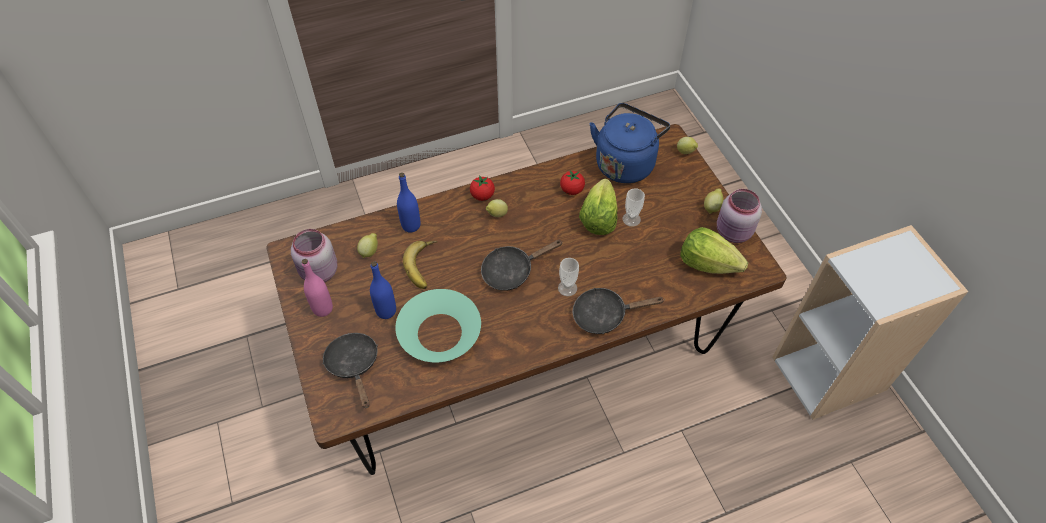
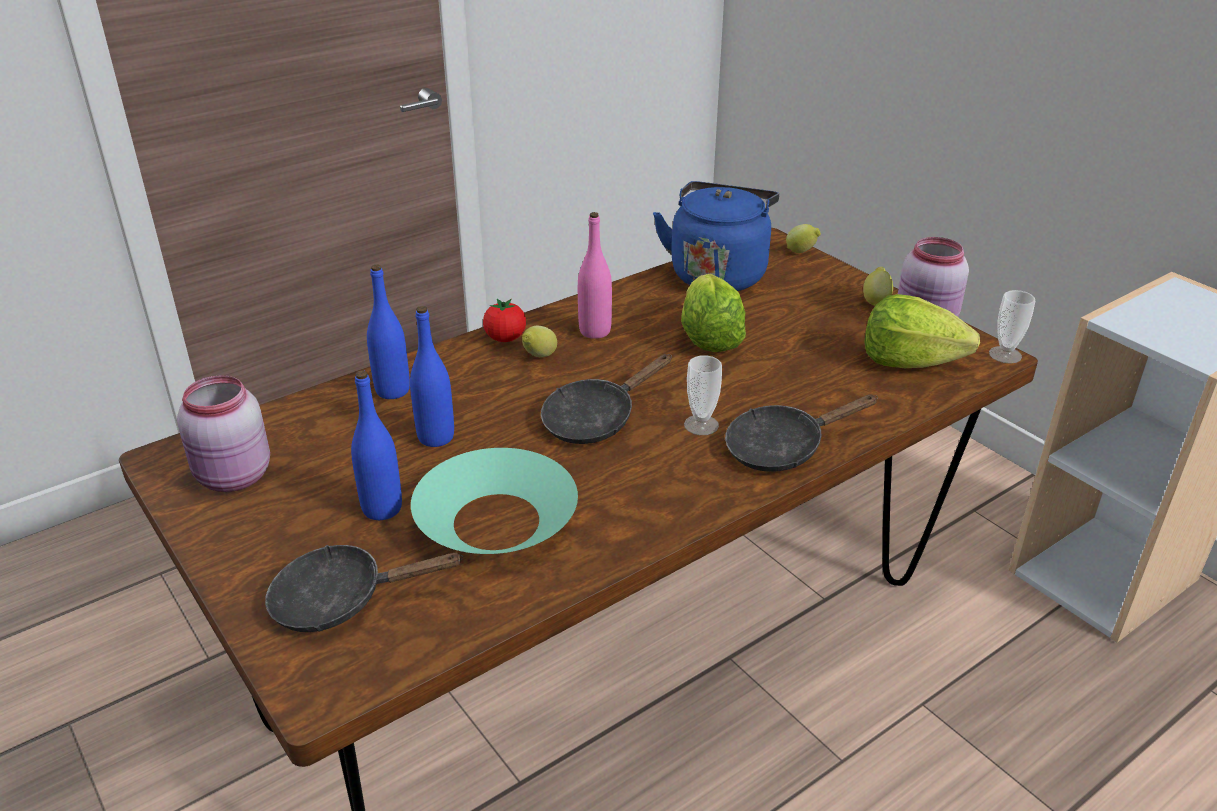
camera: 15 degrees left, 20 degrees down
pink bottle [302,259,333,317] -> pink bottle moved to [578,212,612,339]
black frying pan [322,333,378,408] -> black frying pan turned 60 degrees counterclockwise [265,545,463,632]
lemon [357,233,378,258] -> none
banana [403,241,438,289] -> blue bottle [410,306,454,447]
tomato [560,170,585,195] -> none
cup [623,188,645,227] -> cup moved to [989,290,1035,364]

